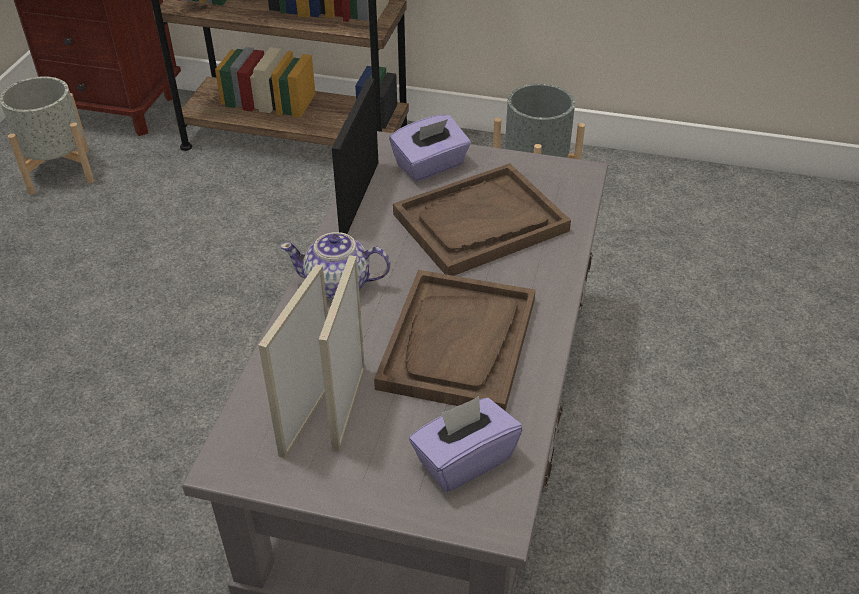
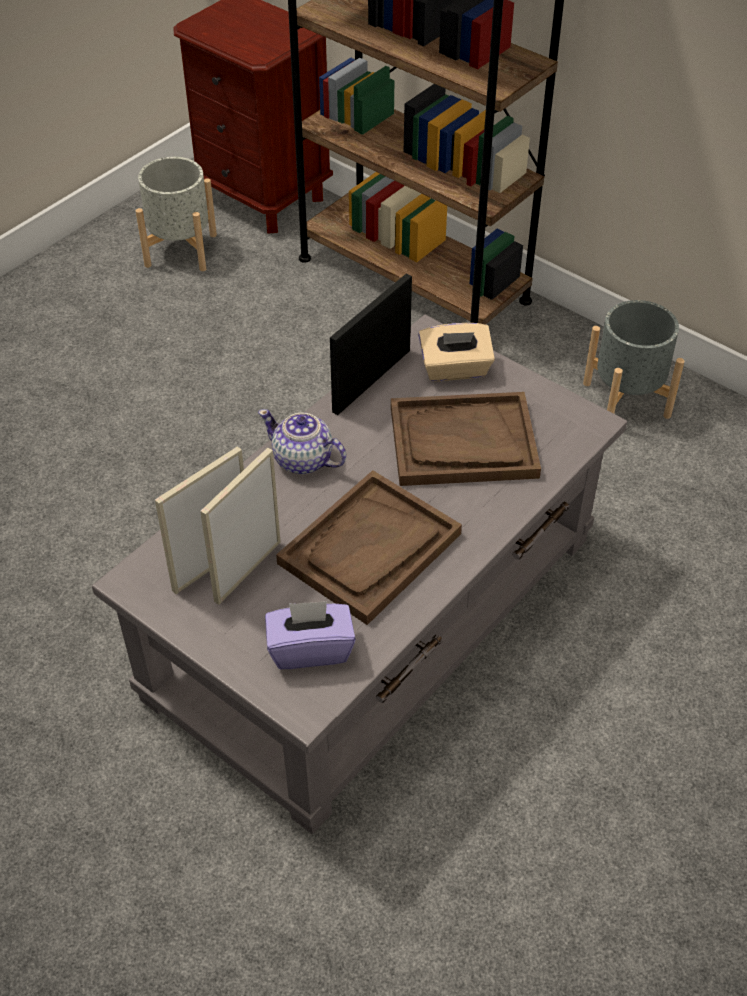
camera: 25 degrees right, 5 degrees up
purple tissue box [389,115,471,181] -> beige tissue box [418,323,495,381]

